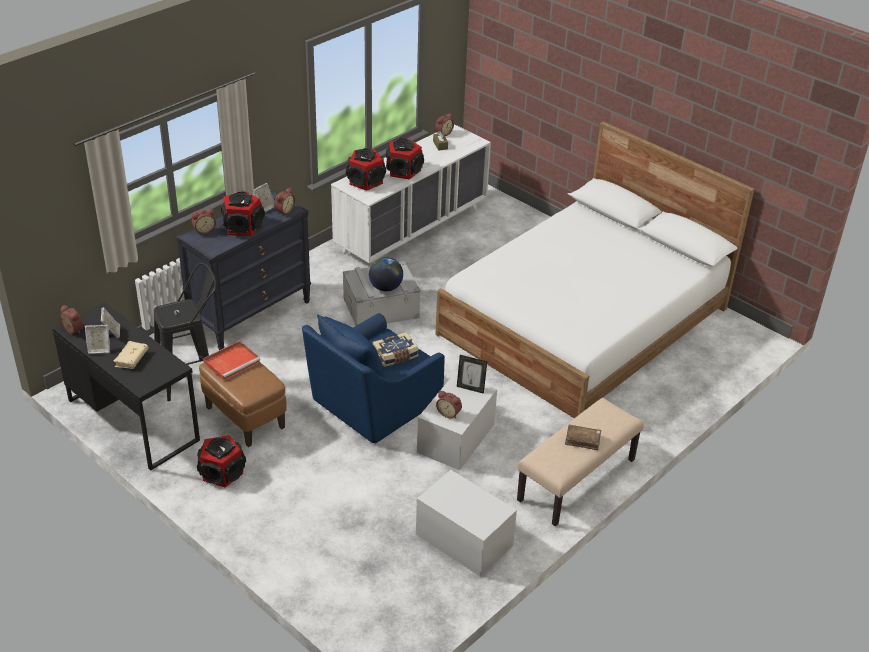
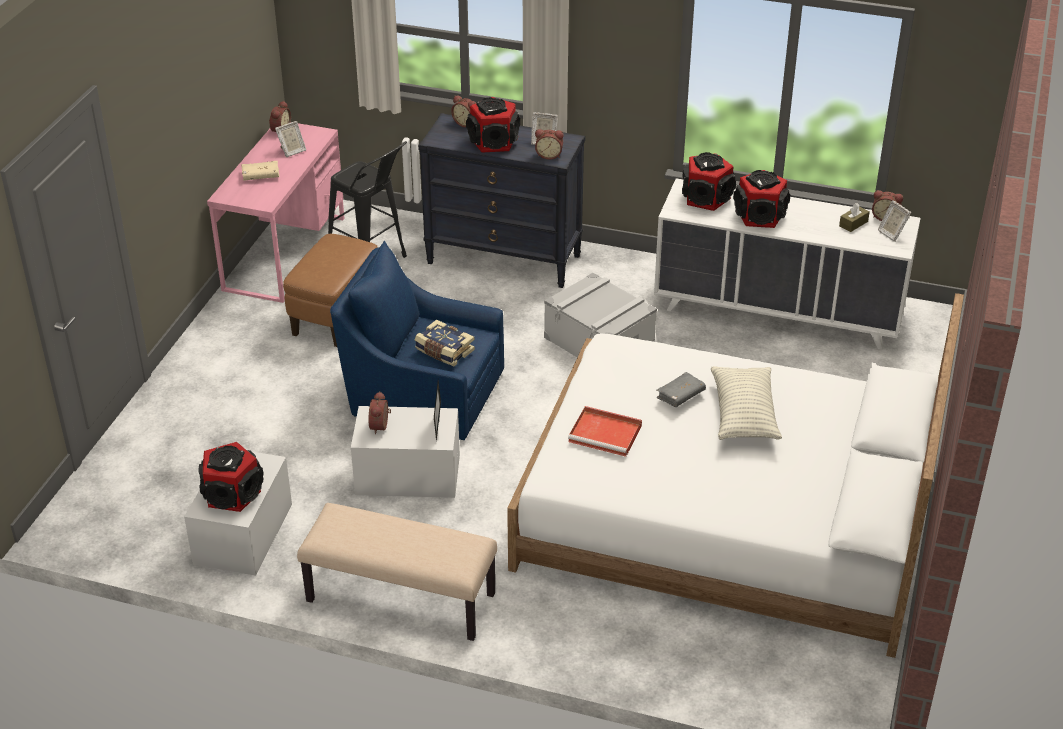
camera: 65 degrees right, 0 degrees up
black desk [52,302,200,471] -> pink desk [207,123,345,303]
picture frame [85,325,110,354] -> picture frame moved to [878,200,912,242]
speaker [197,435,246,487] -> speaker moved to [199,442,264,512]
red tray [203,341,260,380] -> red tray moved to [568,406,642,457]
globe [369,257,403,292] -> none
brown book [565,425,601,450] -> none
none -> grey book [656,372,706,407]
none -> pillow [711,366,782,440]

